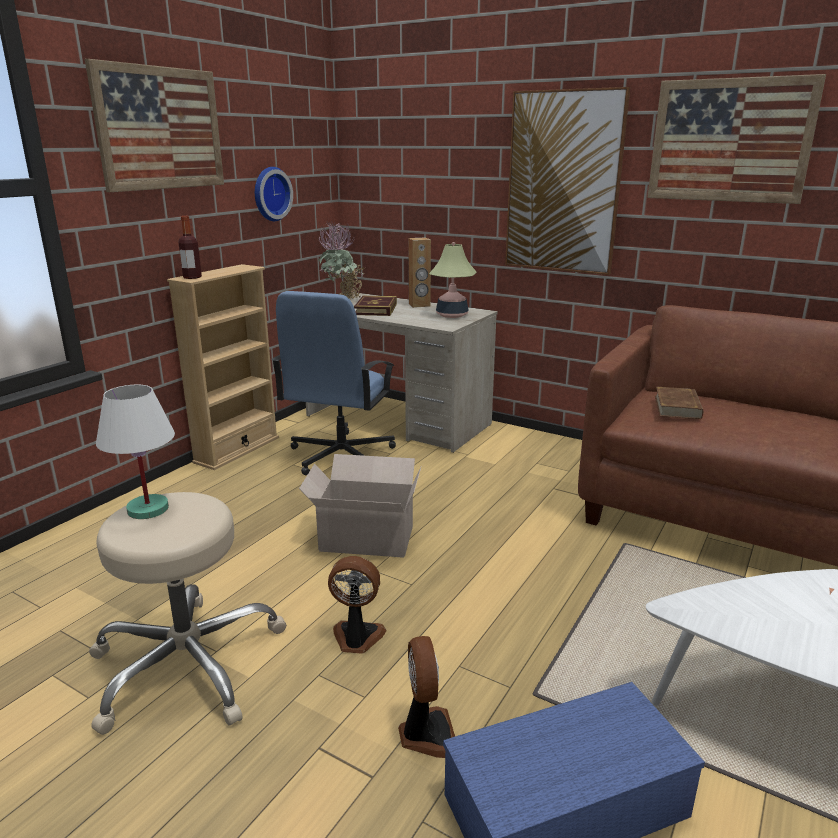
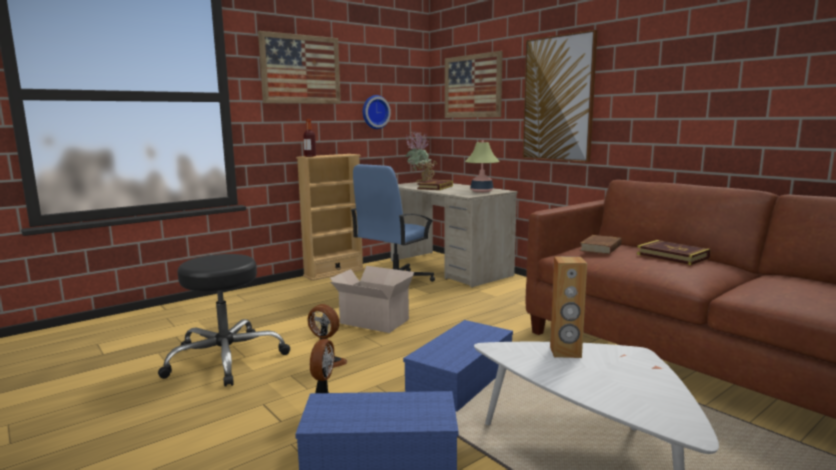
camera: 20 degrees right, 10 degrees down
beige stool [89,492,287,735] -> black stool [158,254,290,387]
white table lamp [96,384,175,519] -> none
brown speaker [408,238,431,308] -> brown speaker moved to [550,256,587,358]
picture [647,74,826,204] -> picture moved to [445,51,503,118]
none -> blue storage box [403,320,513,412]
none -> book [637,240,711,265]

